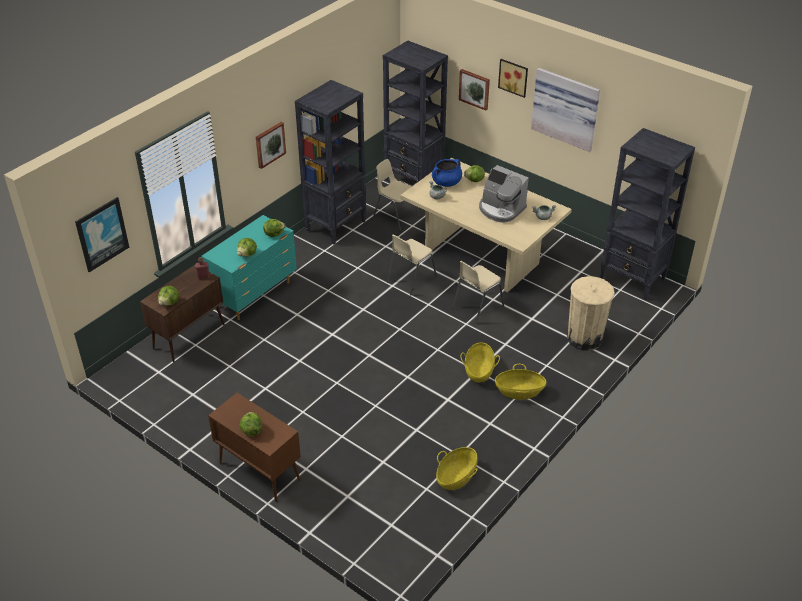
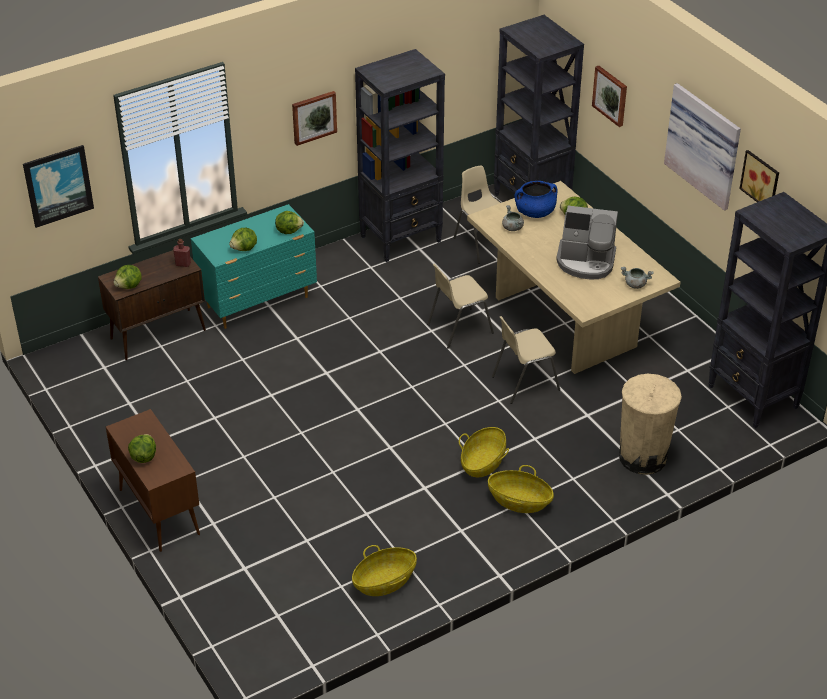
camera: 20 degrees right, 0 degrees up
coffee machine [479,165,529,222] -> coffee machine turned 45 degrees counterclockwise [556,206,618,279]
picture [498,59,528,98] -> picture moved to [740,150,779,202]

